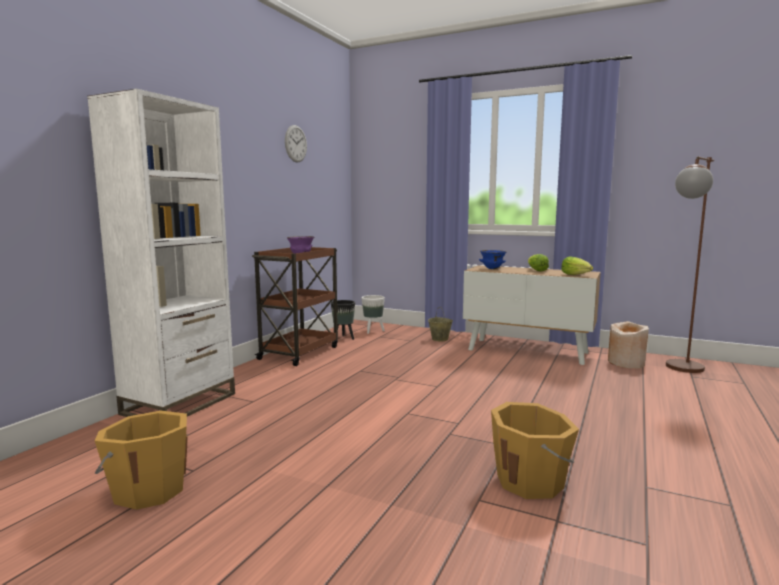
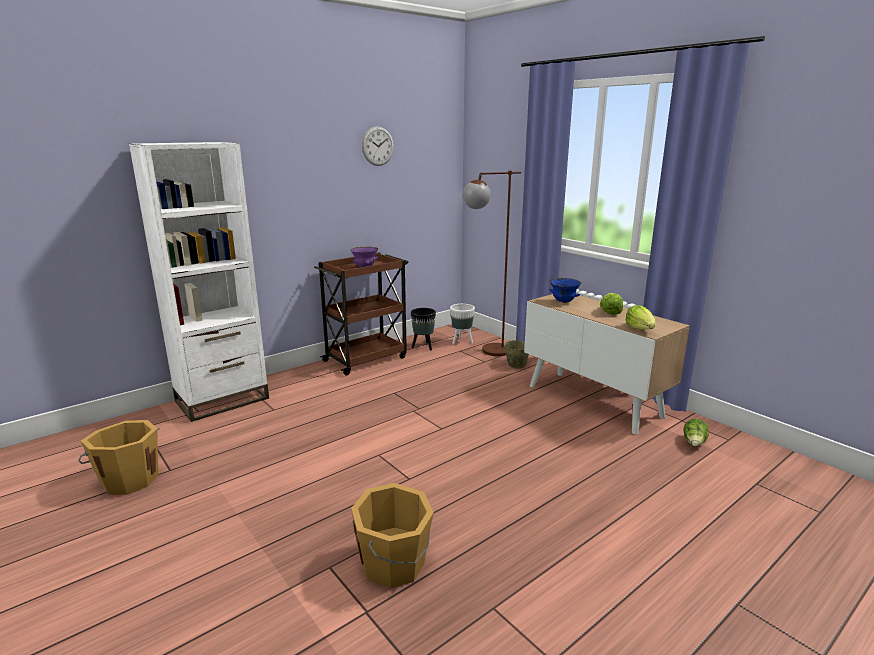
camera: 25 degrees right, 10 degrees up
beige vase [608,321,649,368] -> lettuce [683,418,709,446]
brown floor lamp [666,156,714,373] -> brown floor lamp moved to [463,171,521,356]

